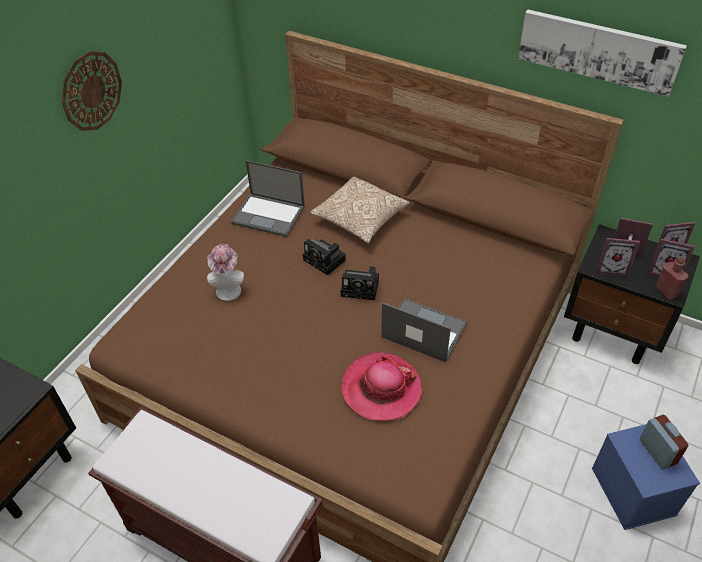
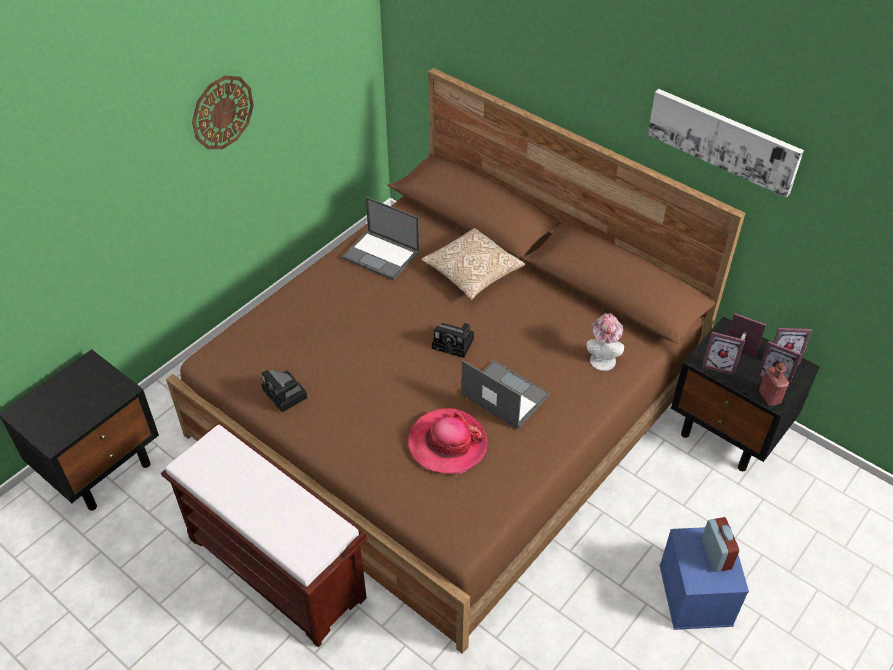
camera: 10 degrees right, 0 degrees up
hat [207,244,244,301] -> hat moved to [587,313,624,371]
camera [303,239,346,275] -> camera moved to [262,370,308,412]

